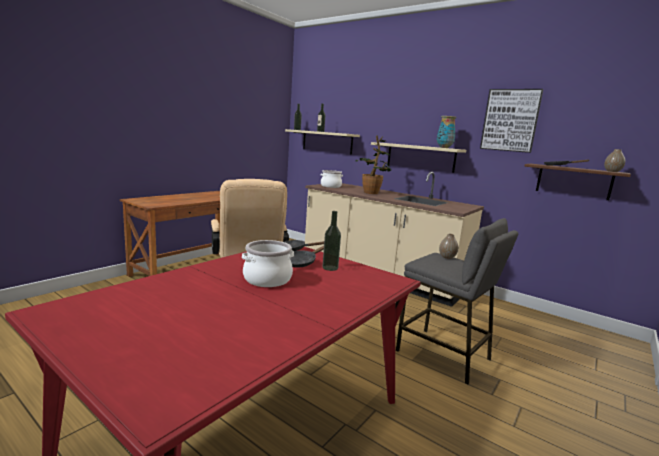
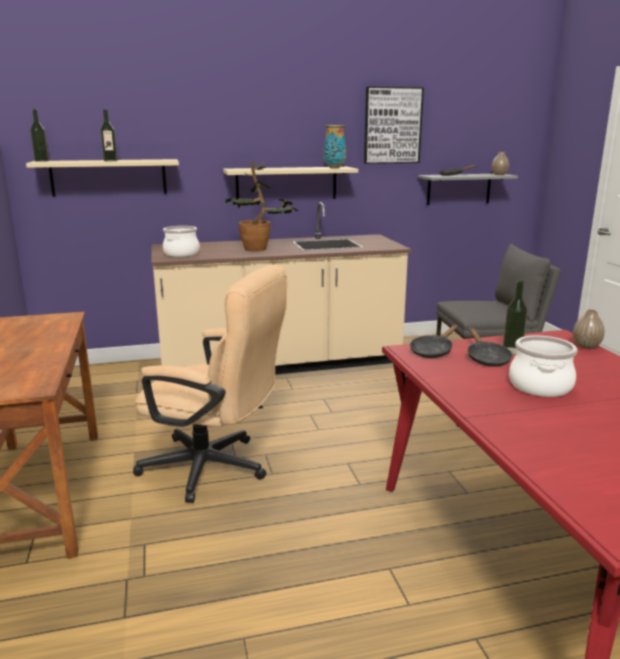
camera: 50 degrees left, 5 degrees up
vase [439,233,458,259] -> vase moved to [573,309,605,349]
brown shelf [525,164,631,200] -> grey shelf [418,174,518,205]

